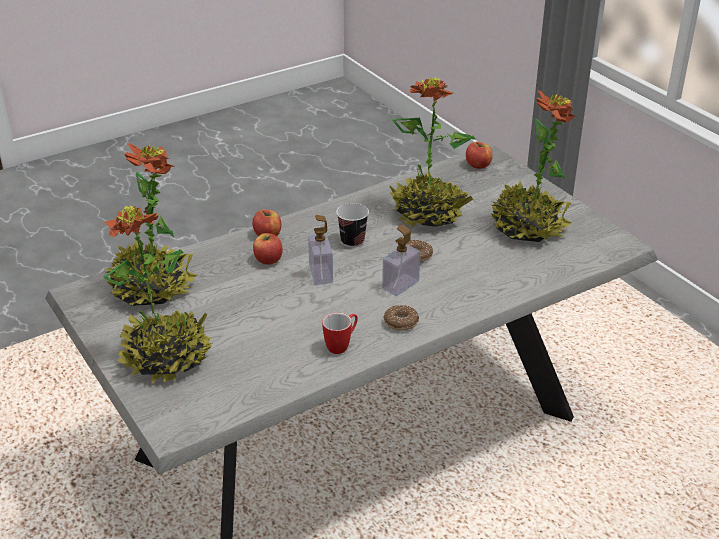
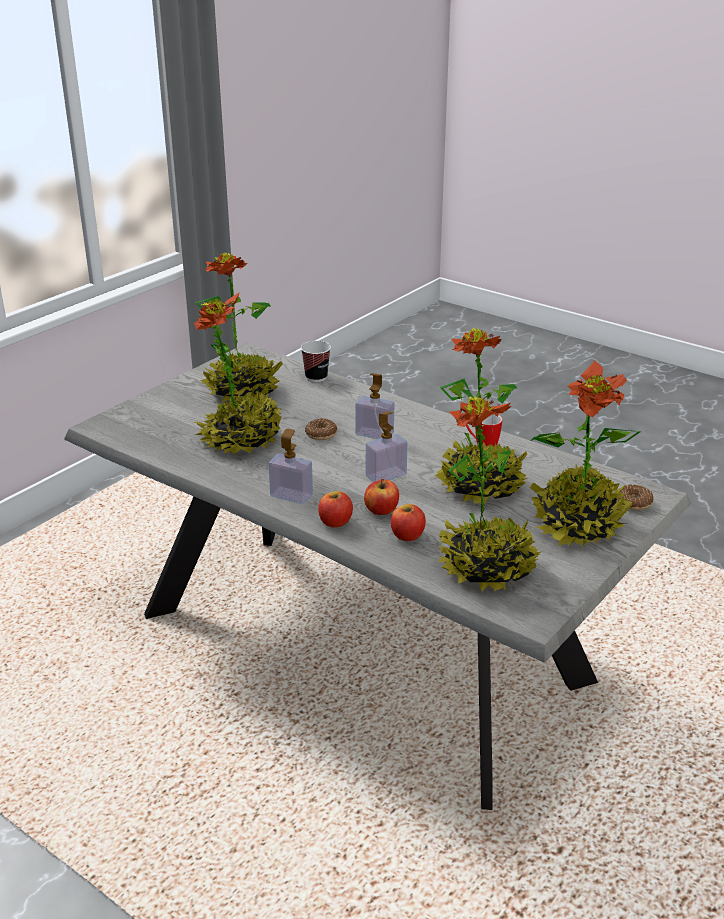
camera: 110 degrees left, 5 degrees down
cup [336,203,369,248] -> cup moved to [301,341,331,382]
donut [383,305,419,331] -> donut moved to [617,484,653,510]
apple [466,142,493,169] -> apple moved to [391,504,426,541]
none -> soap dispenser [269,428,313,504]
none -> potted plant [435,328,528,504]

